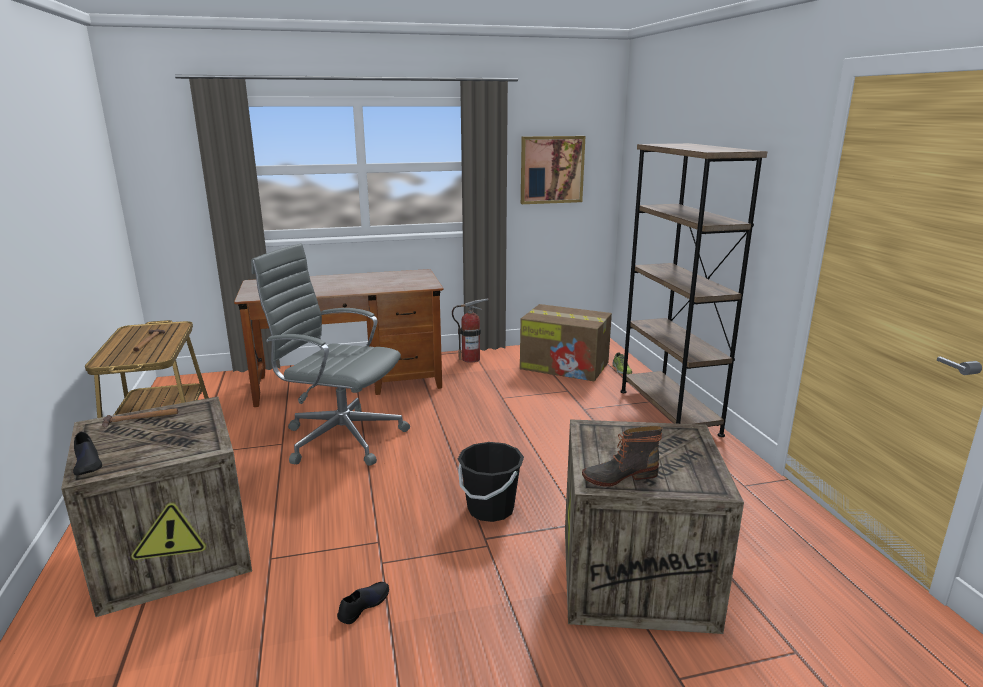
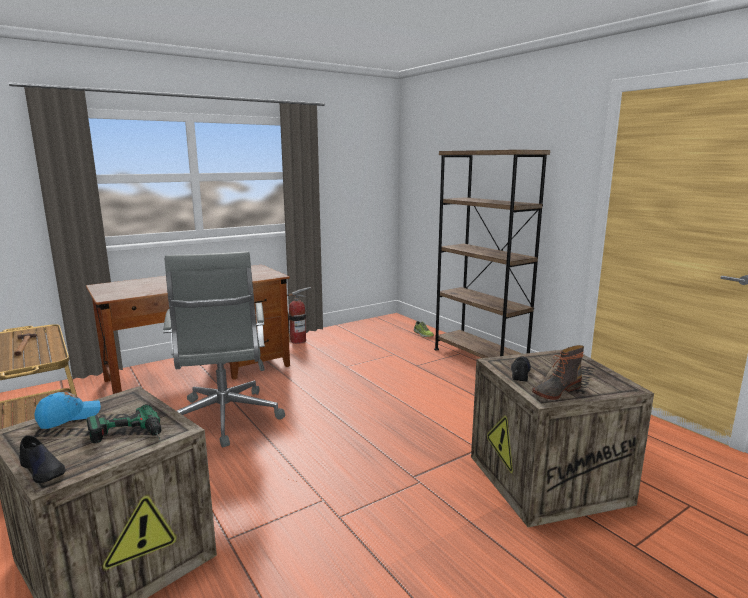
camera: 20 degrees left, 5 degrees down
hammer [102,408,178,427] -> blue cap [34,392,101,429]
grey office chair [251,244,410,466] -> grey office chair turned 105 degrees counterclockwise [163,252,285,447]
black shoe [337,582,389,624] -> black shoe moved to [511,356,531,382]
black bucket [458,442,524,522] -> none
cardboard box [520,304,612,381] -> none
picture [521,136,585,204] -> none
none -> power drill [86,404,161,443]

